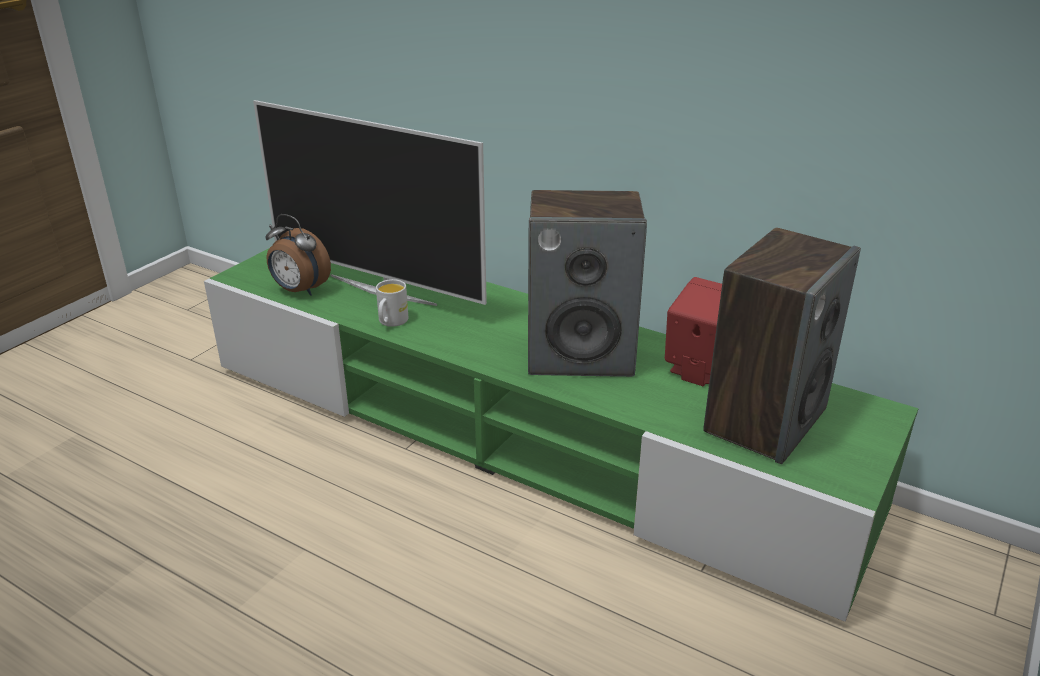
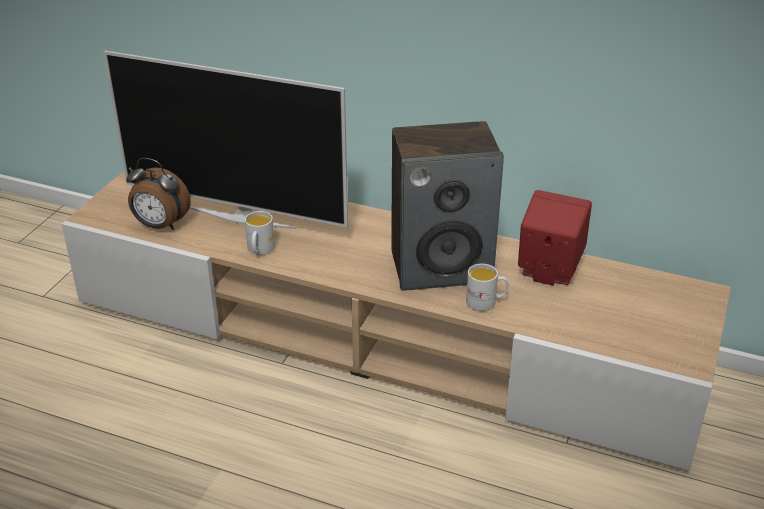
camera: 10 degrees left, 5 degrees up
green tv stand [204,249,919,622] -> beige tv stand [61,171,731,471]
speaker [703,228,861,464] -> none
none -> white mug [466,264,509,311]

